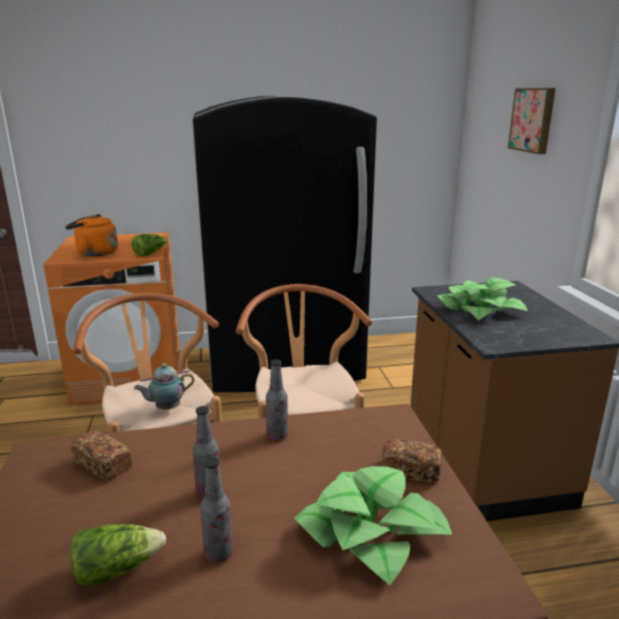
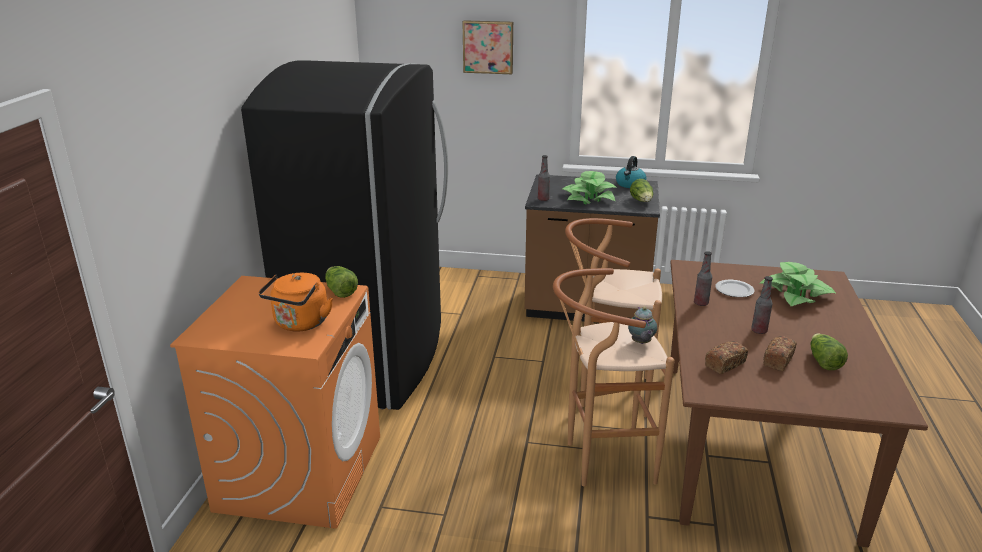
camera: 70 degrees left, 5 degrees up
bottle [200,457,233,563] -> bottle moved to [538,155,550,201]
bread [382,439,442,483] -> bread moved to [763,336,797,371]
none -> kettle [616,156,646,188]
none -> lettuce [630,179,653,202]
none -> plate [715,280,754,297]

